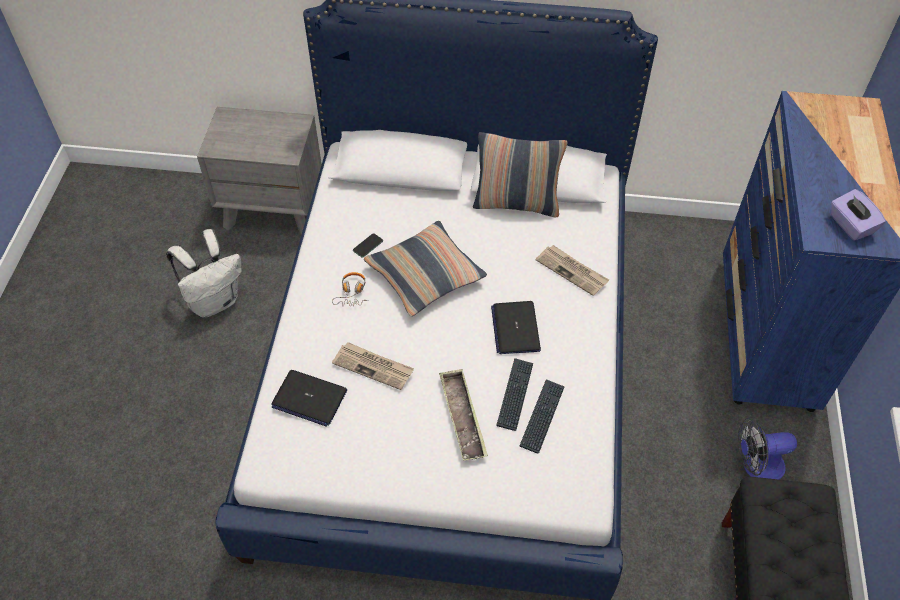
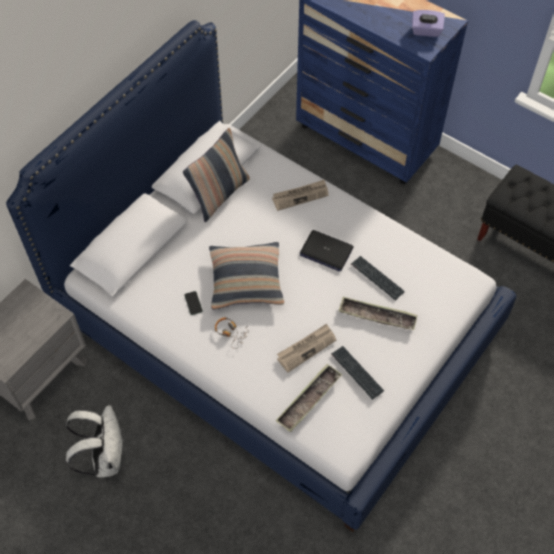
camera: 60 degrees left, 5 degrees up
laptop [271,370,347,427] -> tray [275,364,342,432]
keyboard [519,379,565,453] -> keyboard moved to [331,346,384,400]
fan [738,418,797,480] -> none

